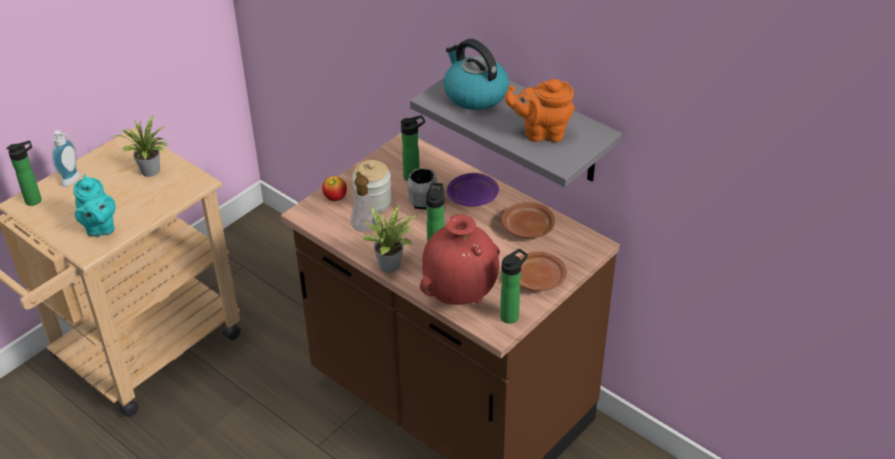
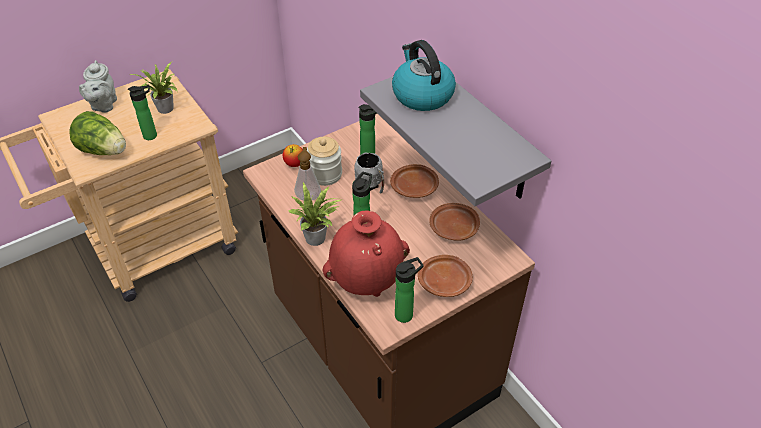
camera: 15 degrees right, 5 degrees up
bottle [6,140,42,206] -> bottle moved to [128,85,157,140]
soap dispenser [52,130,80,187] -> grey teapot [79,60,117,113]
turquoise teapot [73,174,116,237] -> lettuce [69,111,126,155]
purple plate [447,173,499,206] -> brown plate [390,164,439,198]
orange teapot [505,79,575,142] -> none

